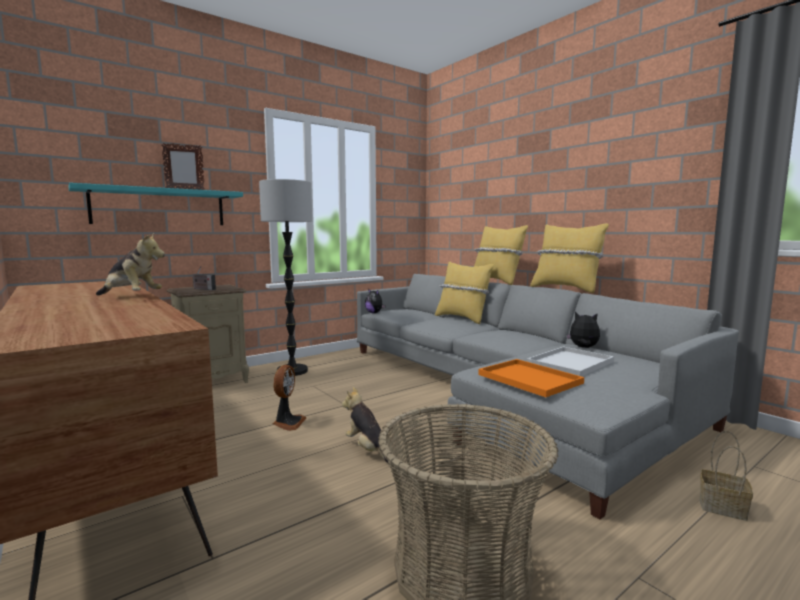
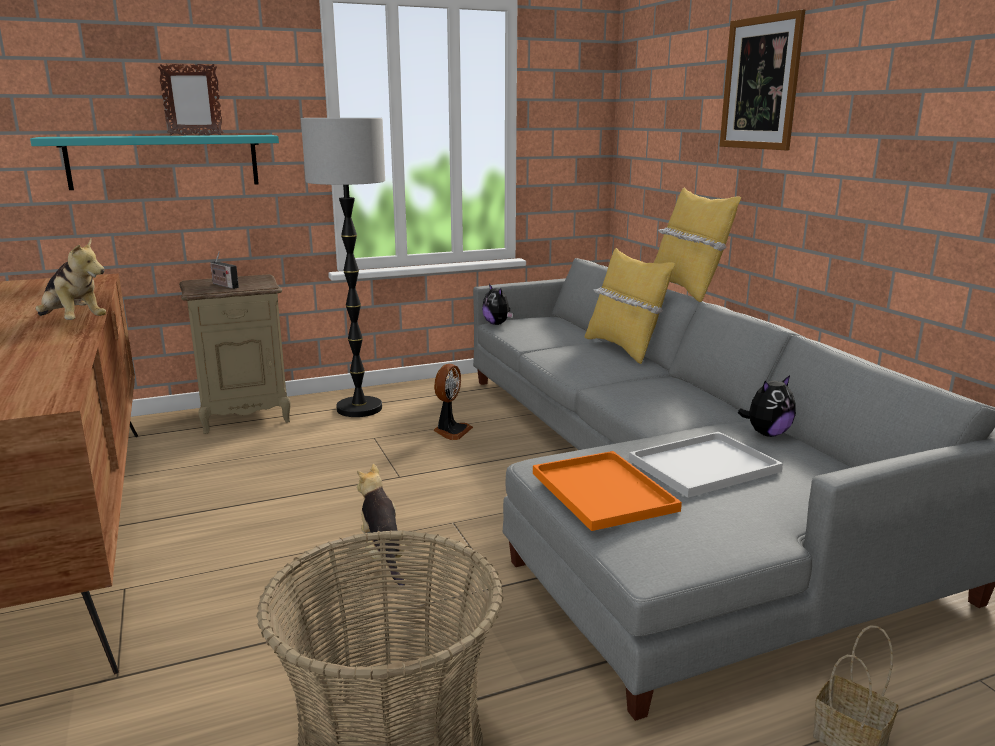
camera: 15 degrees right, 10 degrees up
fan [273,365,307,431] -> fan moved to [433,364,473,440]
yellow pillow [530,224,609,293] -> none
plush toy [566,312,600,348] -> plush toy turned 105 degrees clockwise [738,375,796,437]
none -> picture [720,9,805,150]

